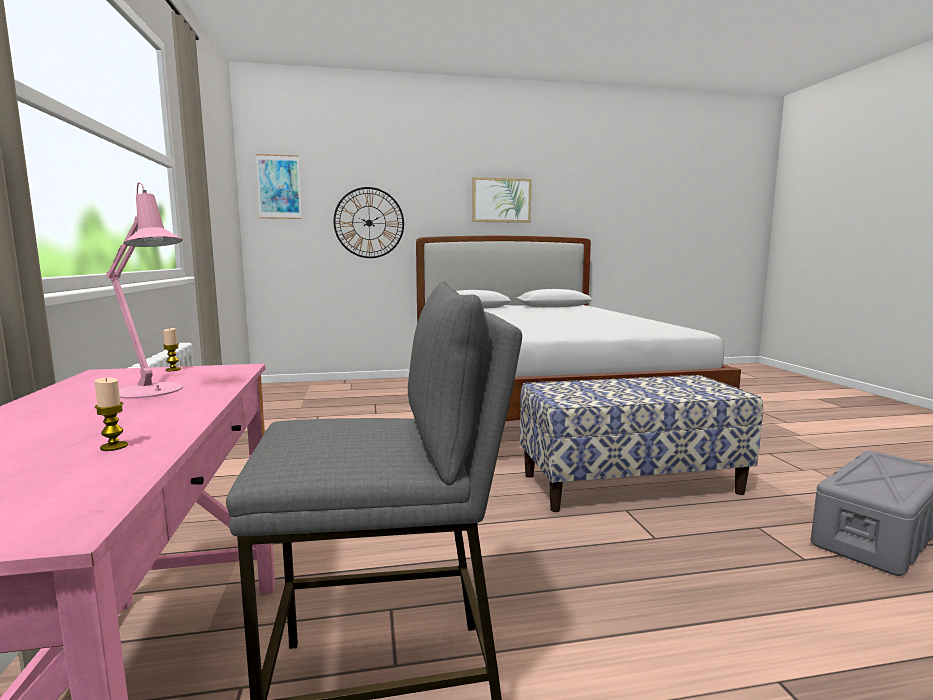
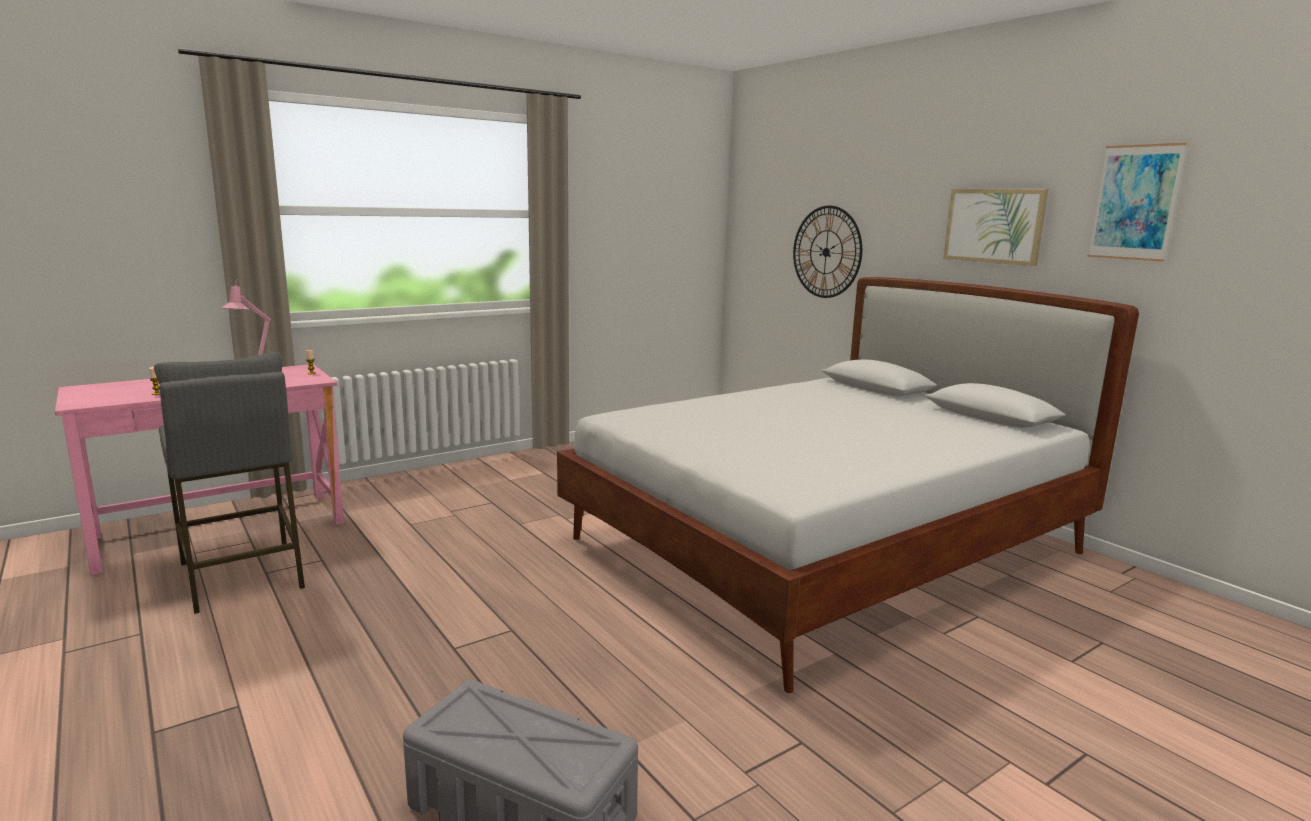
camera: 65 degrees right, 5 degrees up
picture [256,154,302,219] -> picture moved to [1088,143,1187,262]
bench [520,375,763,512] -> none

